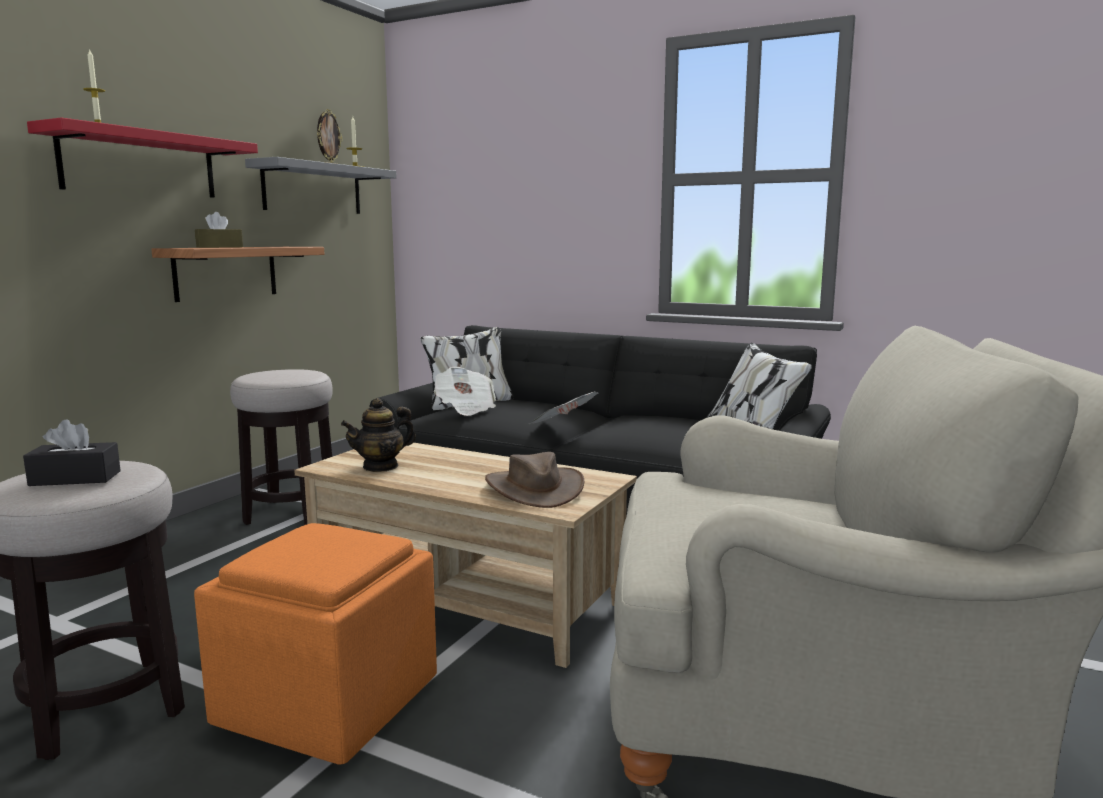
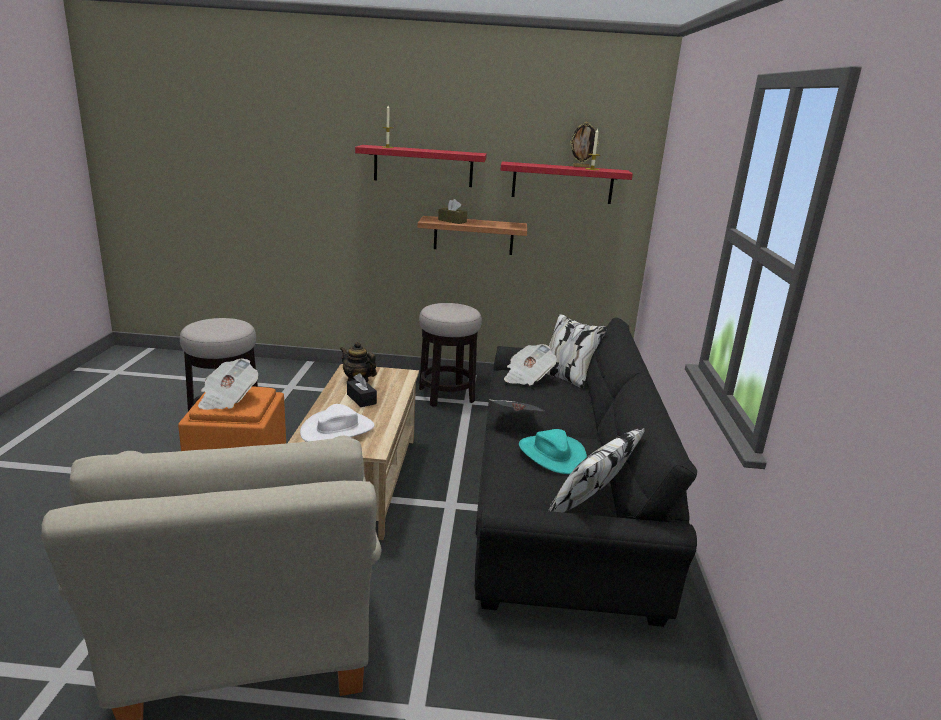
camera: 65 degrees right, 10 degrees up
black tissue box [23,419,121,486] -> black tissue box moved to [347,373,377,407]
grey shelf [245,157,397,214] -> red shelf [500,161,633,204]
brown hat [485,452,584,508] -> white hat [300,404,374,442]
none -> newspaper [198,358,258,410]
none -> turquoise hat [519,429,587,474]

